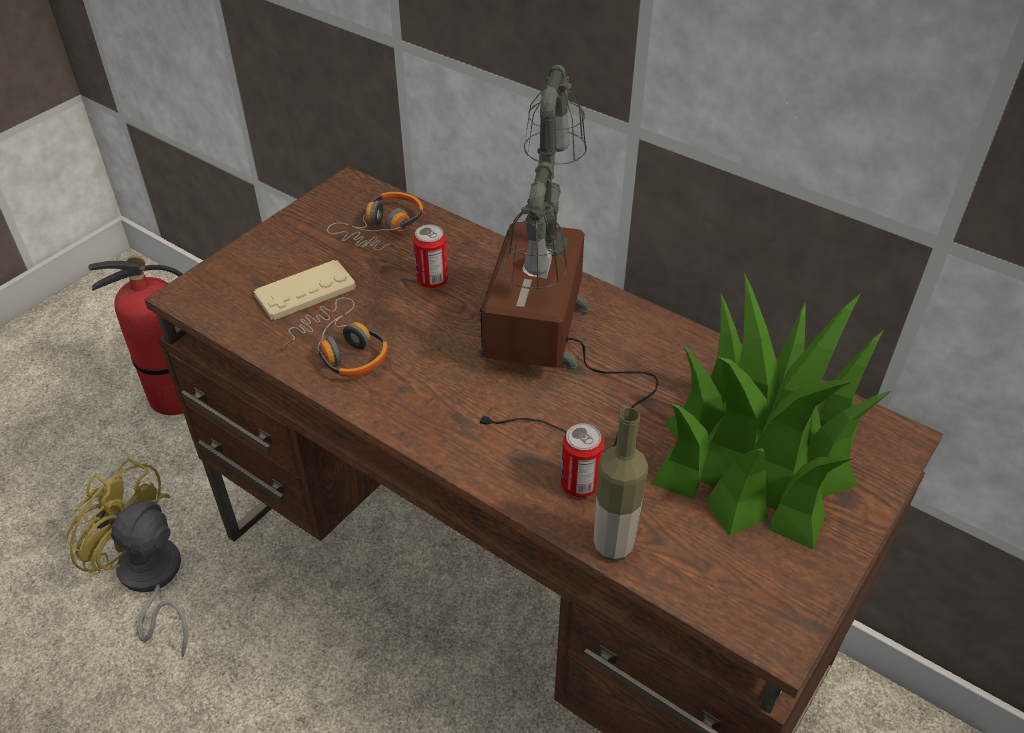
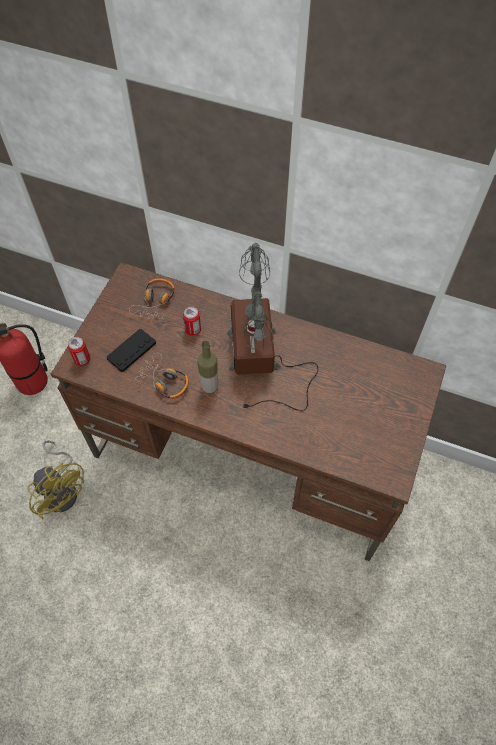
camera: 15 degrees left, 15 degrees up
yellow fan [65,458,188,657] -> yellow fan turned 150 degrees counterclockwise [28,440,84,520]
beige game controller [254,260,356,320] -> black game controller [107,329,156,372]
can [561,423,604,497] -> can moved to [68,337,91,366]
bottle [593,407,648,561] -> bottle moved to [197,340,218,394]
potted plant [651,275,891,549] -> none

